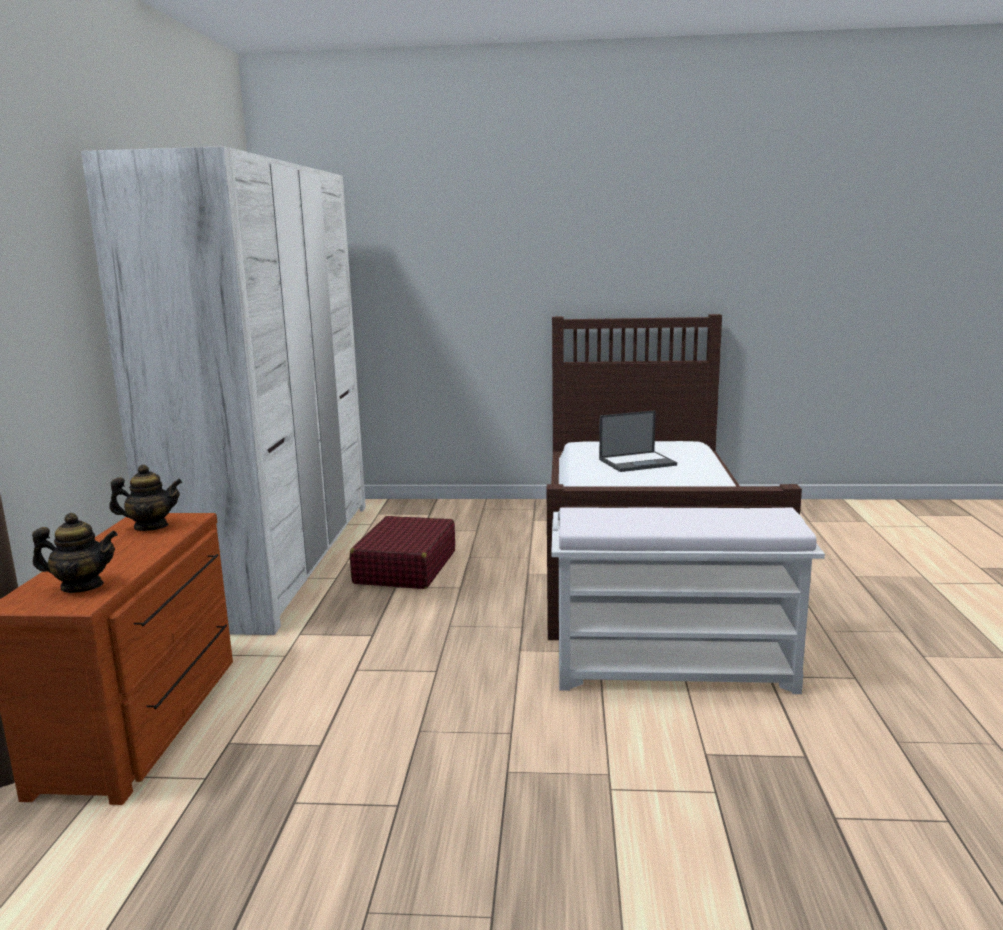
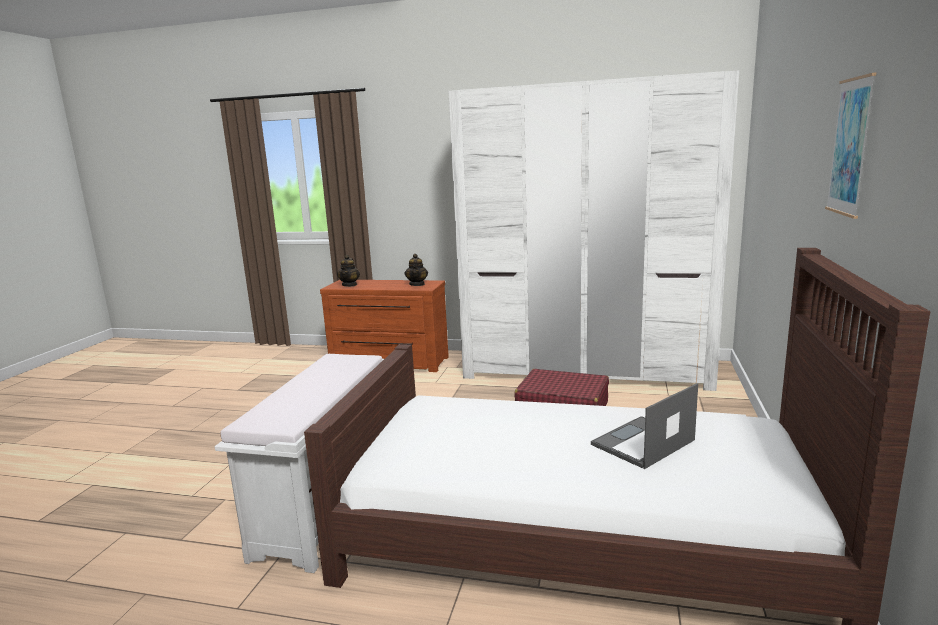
camera: 100 degrees right, 0 degrees up
laptop [599,410,677,472] -> laptop turned 60 degrees clockwise [591,383,698,469]
none -> picture [825,72,877,219]

